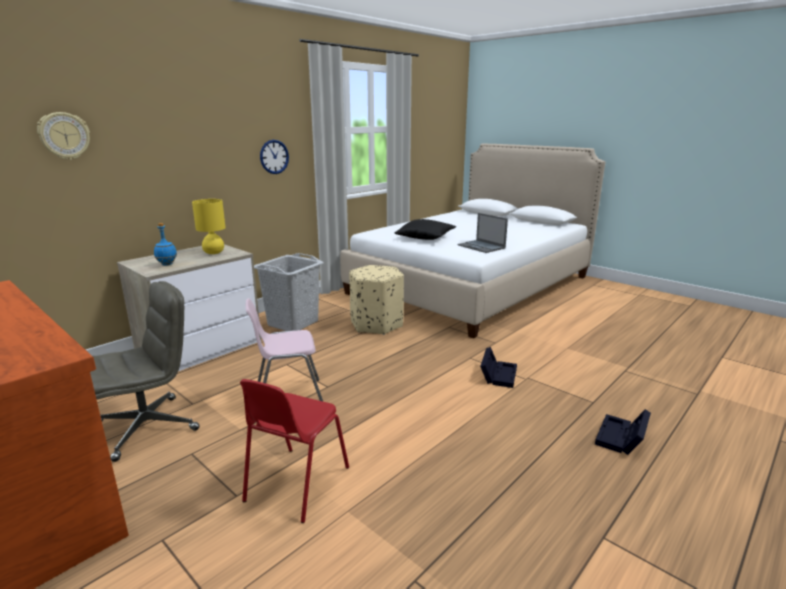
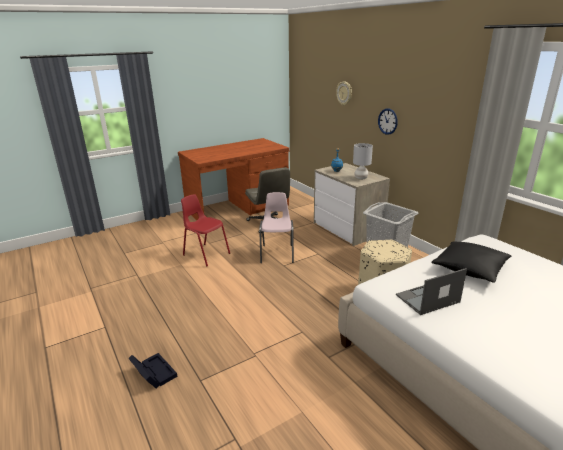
camera: 105 degrees right, 5 degrees up
yellow table lamp [192,199,226,254] -> grey table lamp [353,143,373,180]
wall clock [260,140,289,174] -> wall clock moved to [378,108,398,135]
black storage box [480,347,517,388] -> none

